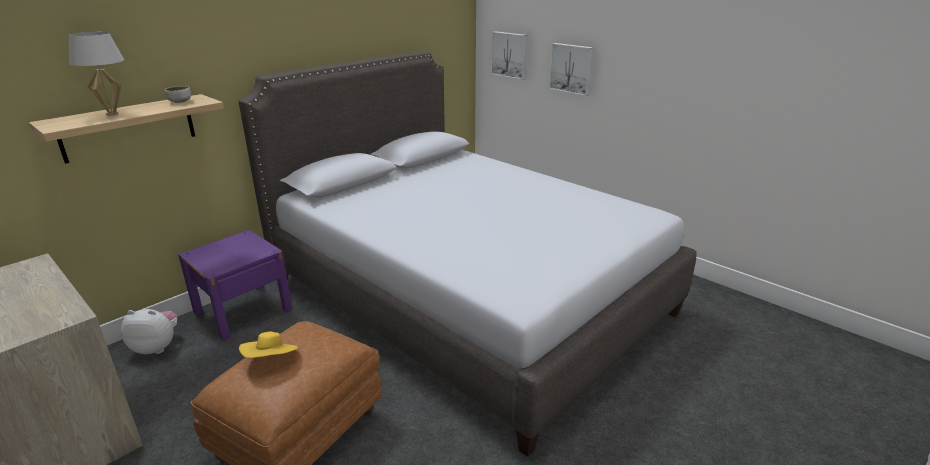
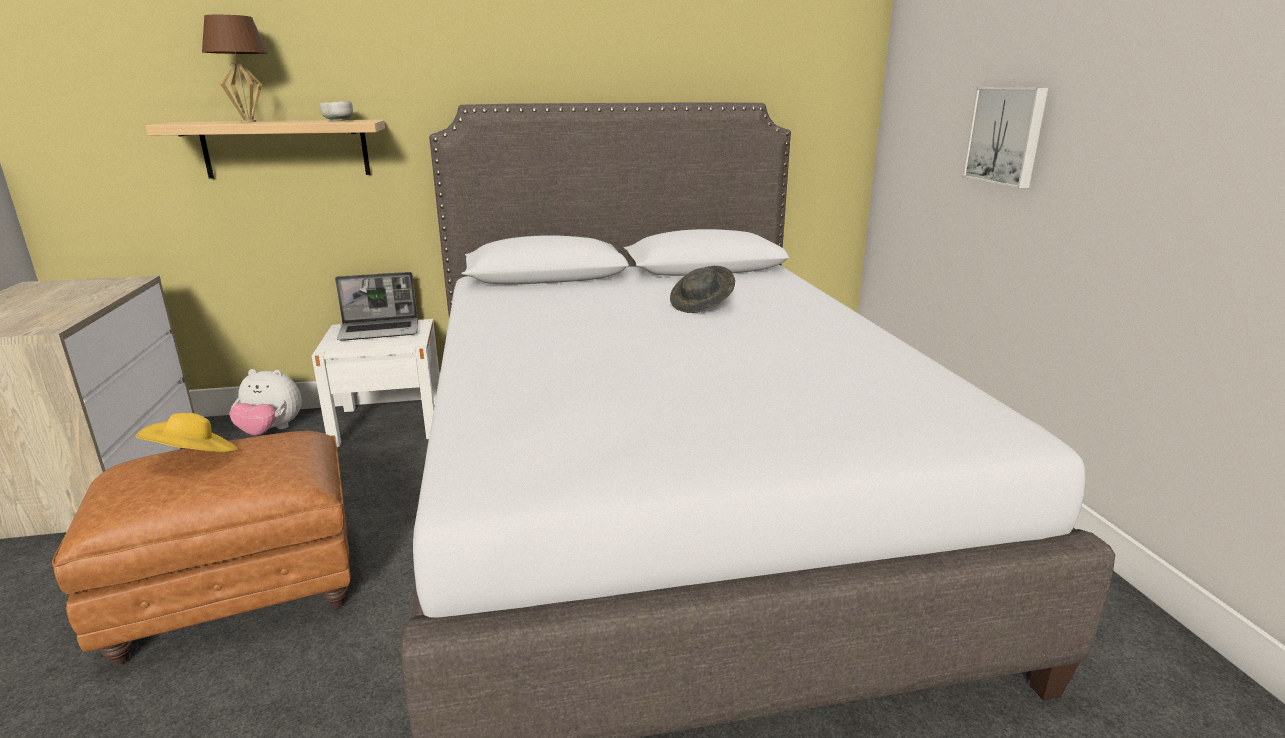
camera: 35 degrees right, 5 degrees down
white table lamp [69,32,124,116] -> brown table lamp [202,15,268,122]
plush toy [121,309,178,354] -> plush toy turned 150 degrees clockwise [229,369,302,435]
purple nightstand [178,230,292,341] -> white nightstand [312,319,440,447]
picture [491,31,528,80] -> none
none -> laptop [335,272,418,341]
none -> grey hat [670,266,735,313]

